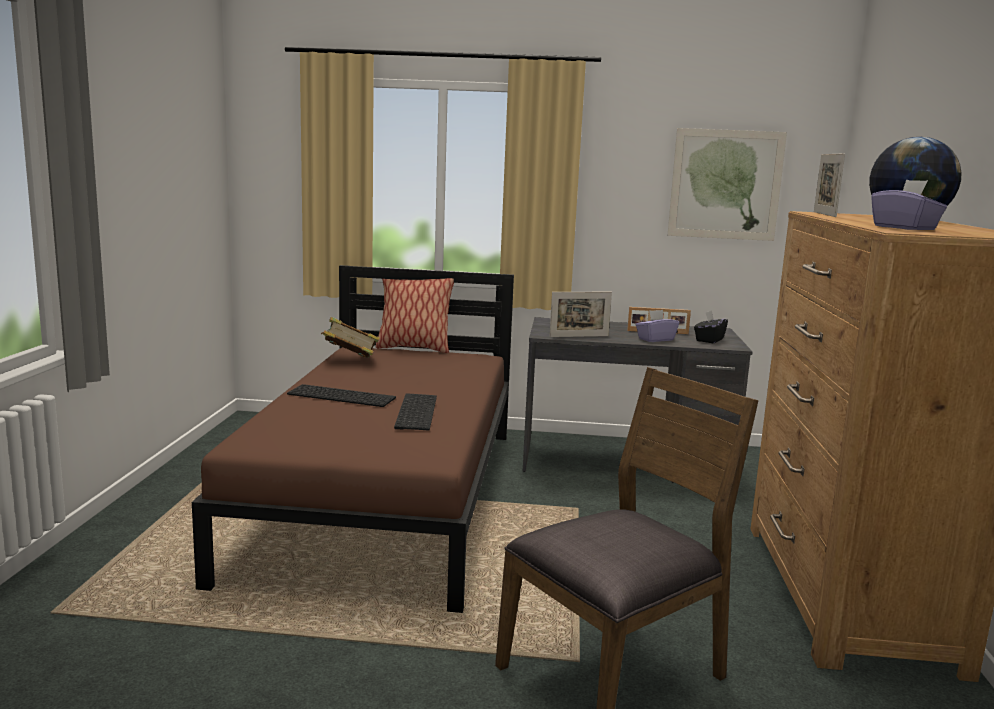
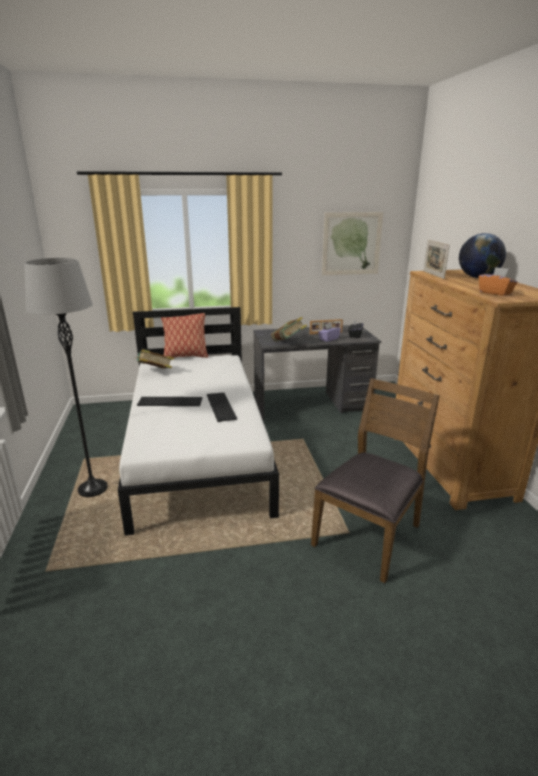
camera: 15 degrees left, 10 degrees up
brown bed [192,265,514,613] -> white bed [118,307,279,536]
picture frame [550,292,612,337] -> book [271,317,307,342]
purple tissue box [871,180,947,230] -> orange tissue box [479,267,518,296]
none -> grey floor lamp [25,258,108,497]

